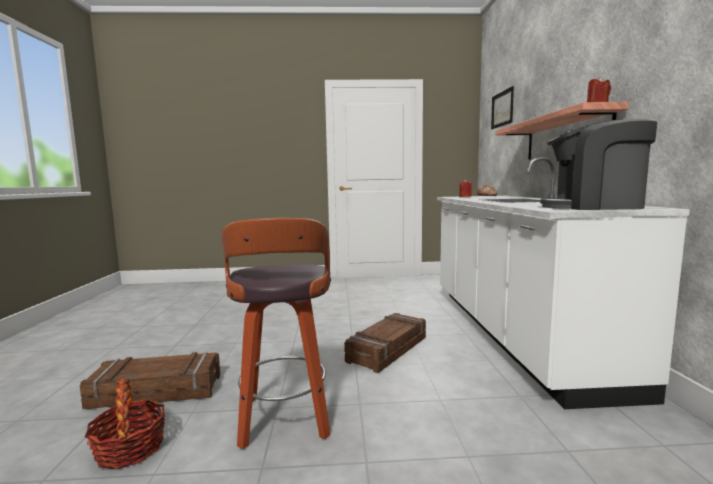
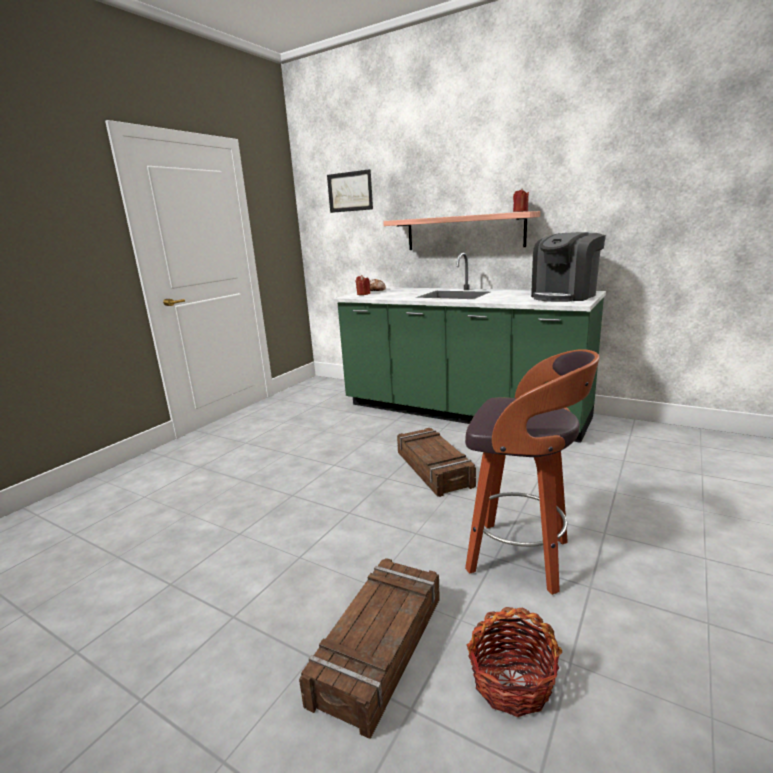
camera: 55 degrees left, 10 degrees up
white counter [437,157,690,409] -> green counter [333,252,606,443]

